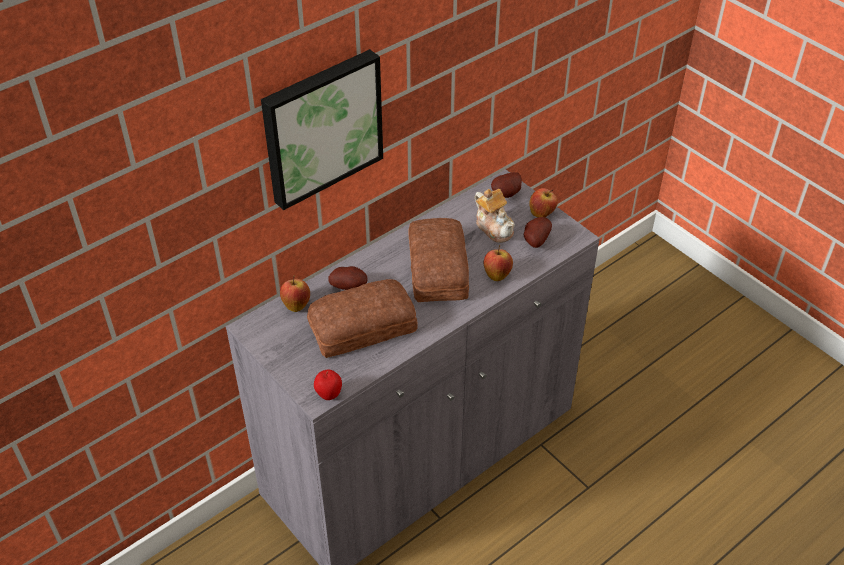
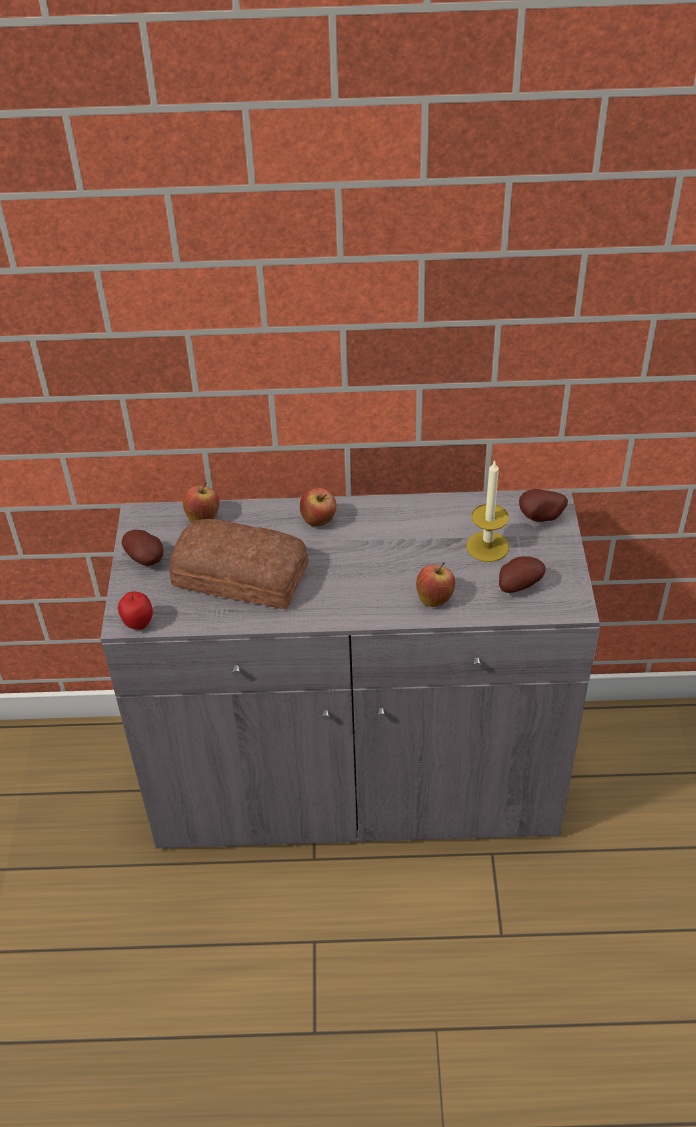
camera: 40 degrees right, 0 degrees up
picture [261,49,383,210] -> none
potato [328,266,368,290] -> potato moved to [122,530,164,566]
bread [409,218,469,302] -> none
teapot [475,189,515,243] -> candle [466,460,509,562]
apple [529,188,558,217] -> apple moved to [300,488,337,526]

